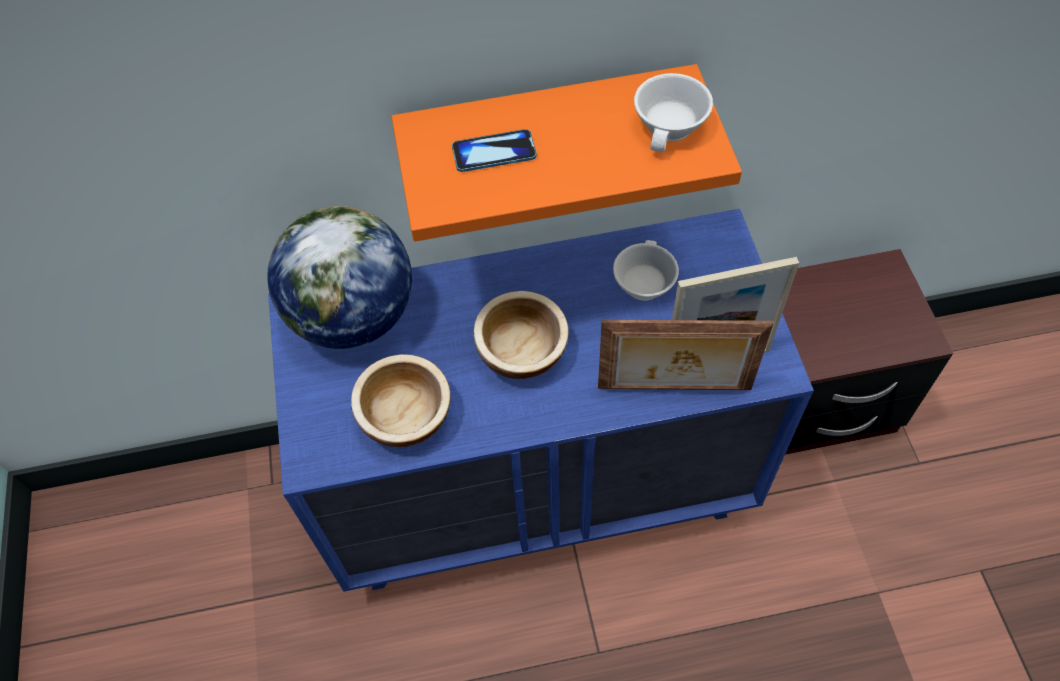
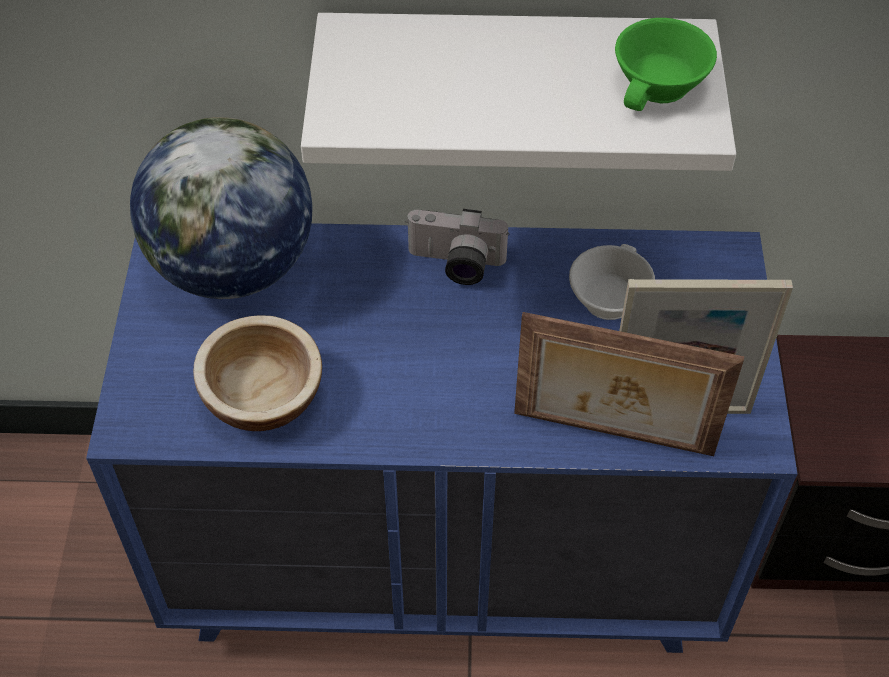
camera: 10 degrees right, 5 degrees down
orange shelf [391,64,742,242] -> white shelf [301,13,736,171]
phone [452,129,537,172] -> none
bowl [473,291,569,379] -> none
white cup [634,73,713,152] -> green cup [615,18,717,111]
none -> camera [405,209,510,285]

